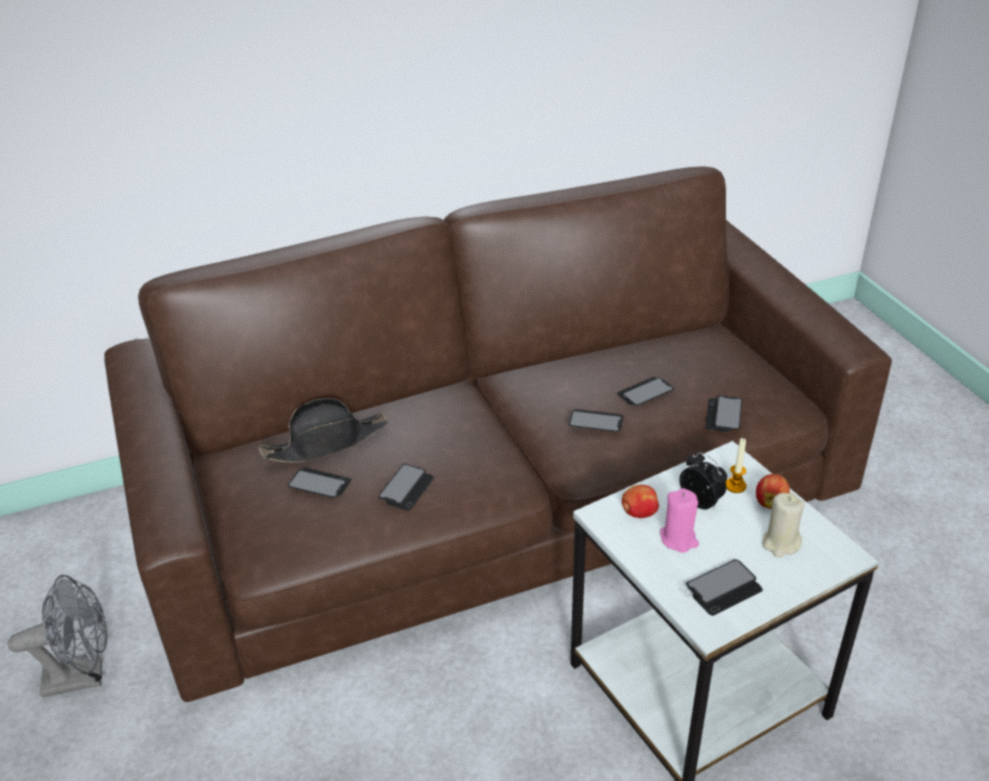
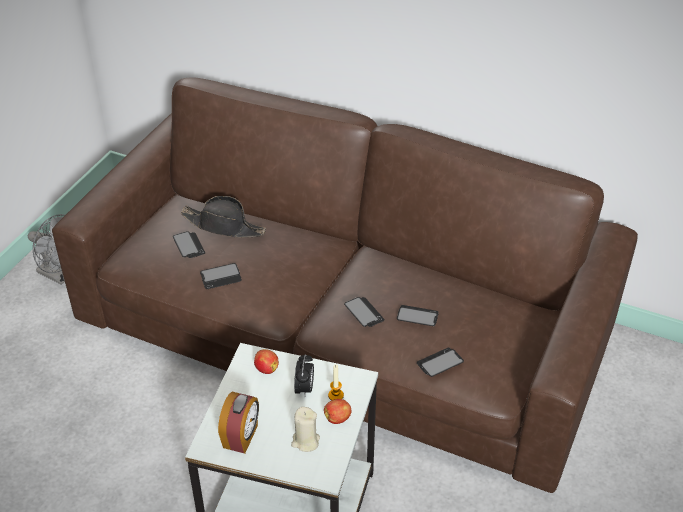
camera: 45 degrees right, 5 degrees up
pink candle [660,488,699,553] -> none
phone [686,559,763,616] -> alarm clock [218,392,259,453]

